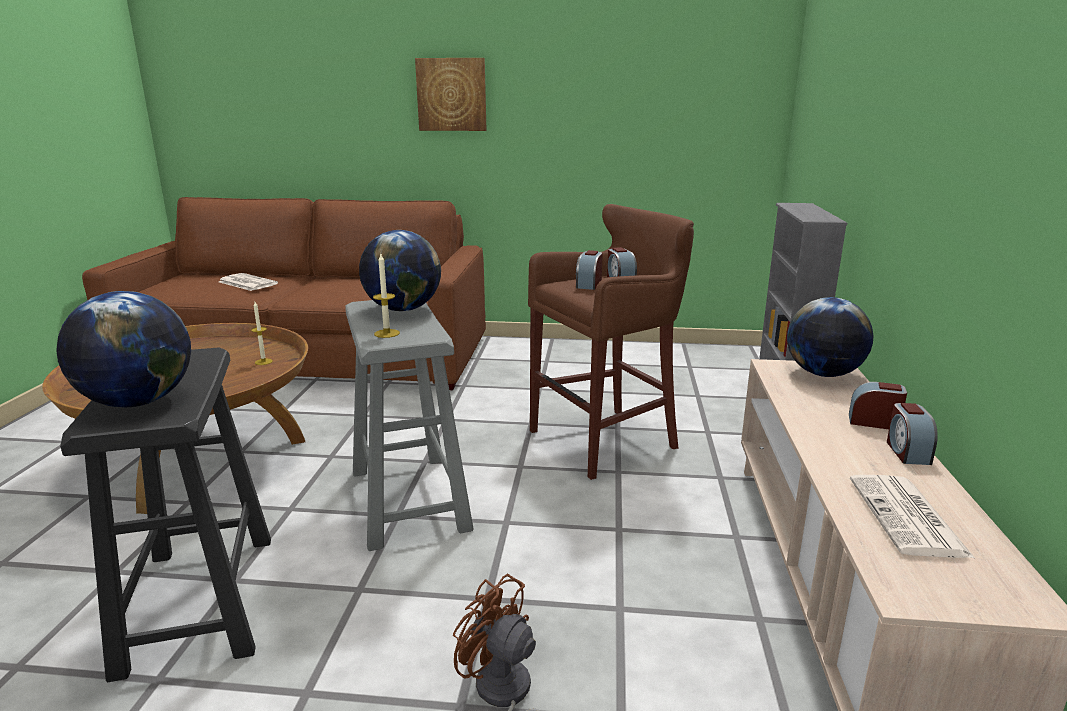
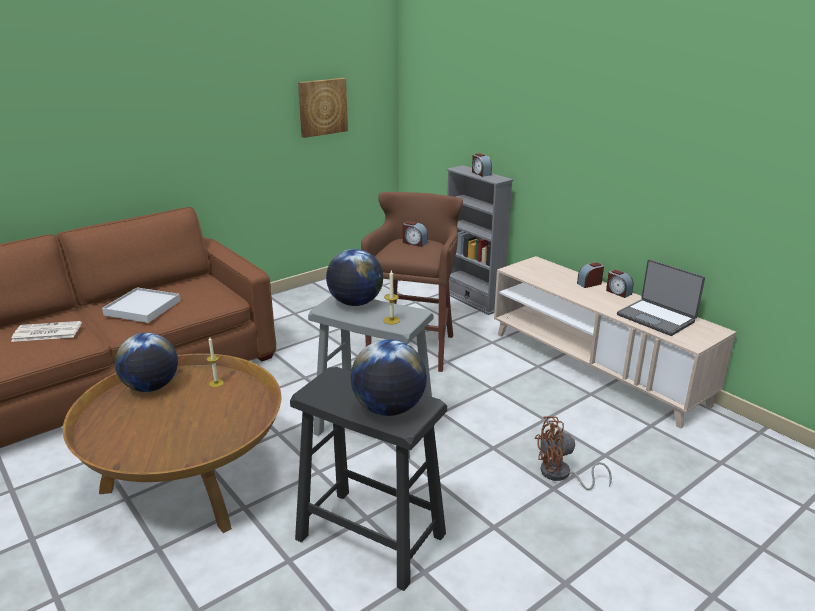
camera: 45 degrees left, 5 degrees up
picture [415,58,487,131] -> picture moved to [298,78,348,138]
alarm clock [576,250,603,290] -> alarm clock moved to [472,153,492,177]
globe [787,297,873,377] -> globe moved to [115,333,178,392]
newspaper [850,475,976,559] -> laptop [617,259,705,336]
none -> white tray [102,287,180,323]

